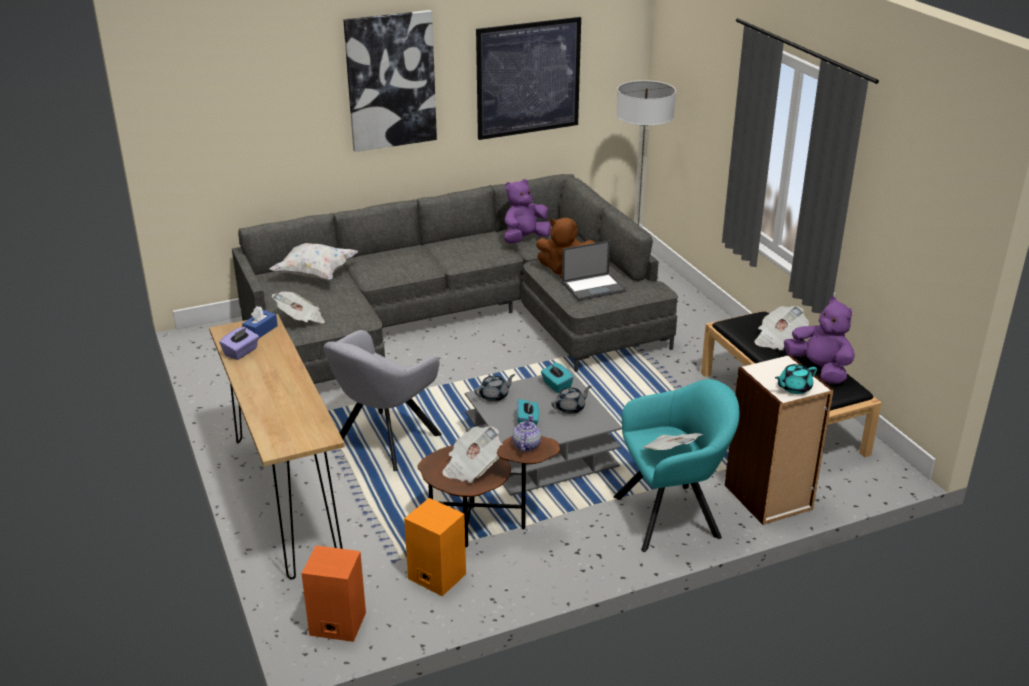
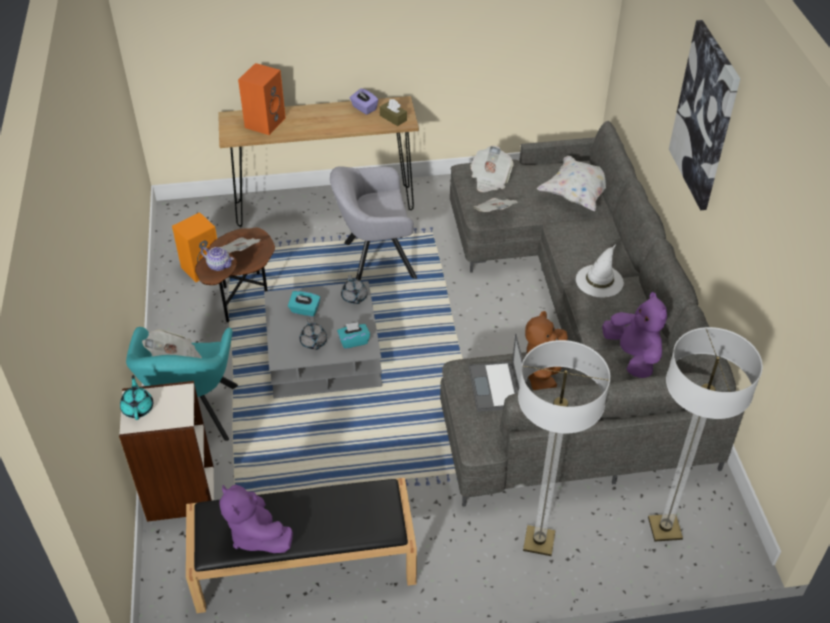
camera: 105 degrees right, 15 degrees up
blue tissue box [242,306,278,338] -> brown tissue box [380,99,407,126]
orange speaker [301,546,366,642] -> orange speaker moved to [238,63,286,135]
grey armchair [323,330,442,471] -> grey armchair turned 60 degrees counterclockwise [330,166,417,281]
picture [476,17,581,140] -> none
newspaper [754,306,809,350] -> newspaper moved to [473,198,518,212]
purple plush toy [784,297,855,384] -> purple plush toy turned 75 degrees clockwise [219,485,293,553]
none -> floor lamp [518,340,610,556]
none -> white hat [576,244,624,297]

